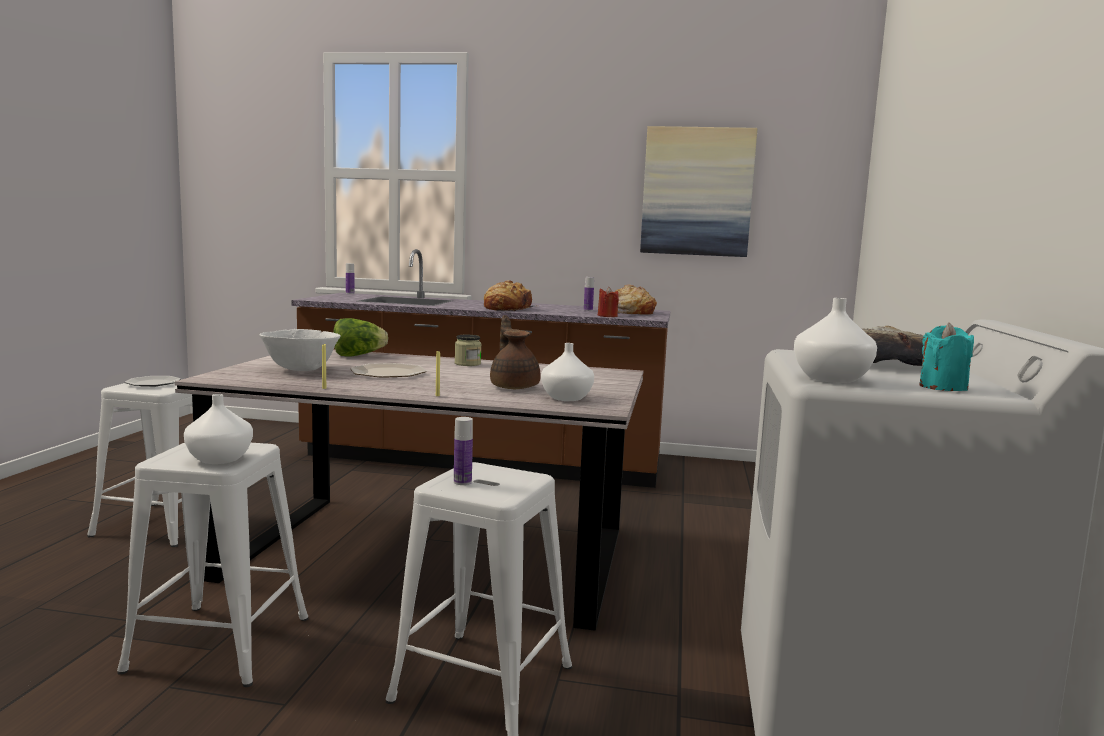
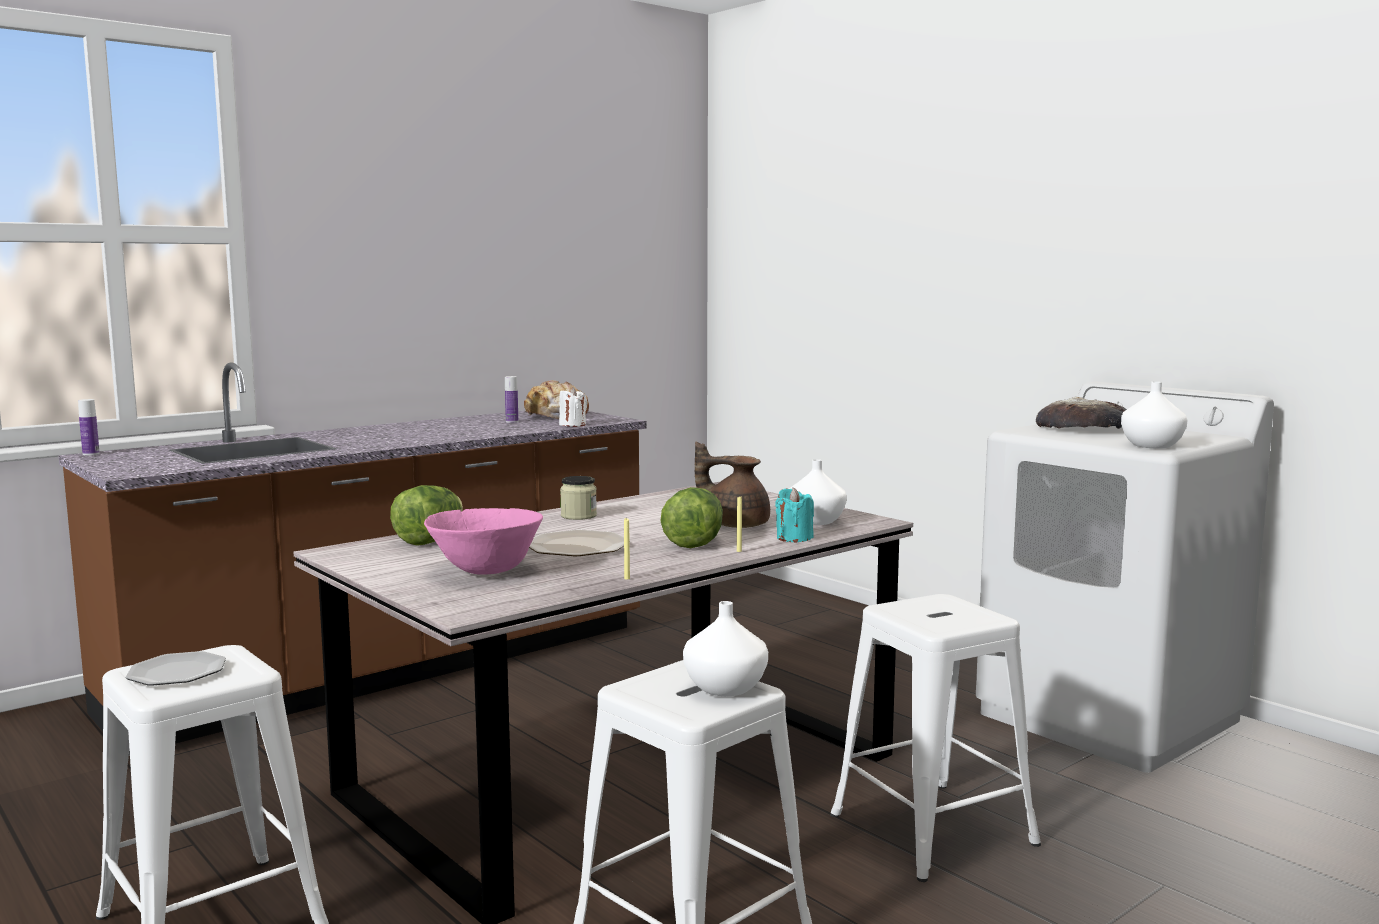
camera: 50 degrees left, 0 degrees up
white bowl [259,329,341,371] -> pink bowl [424,508,543,575]
bottle [454,417,473,485] -> none
bread [484,280,536,311] -> none
red candle [598,287,619,317] -> white candle [559,387,587,427]
picture [640,126,757,257] -> none
turquoise candle [919,322,974,391] -> turquoise candle moved to [775,487,814,542]
none -> lettuce [661,487,723,548]

